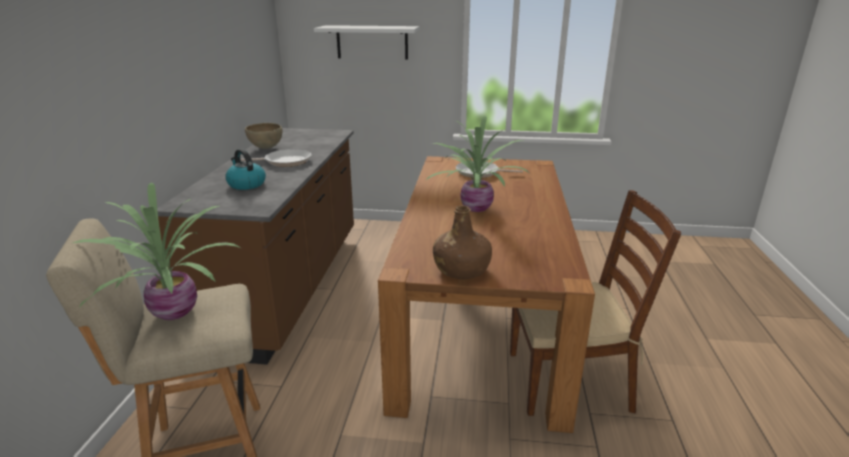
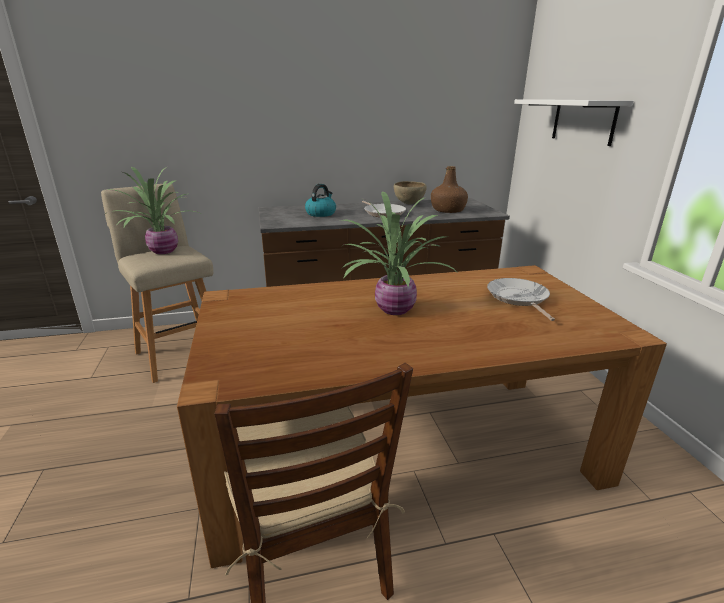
camera: 70 degrees right, 0 degrees up
brown bottle [433,205,492,279] -> brown bottle moved to [431,166,468,213]

